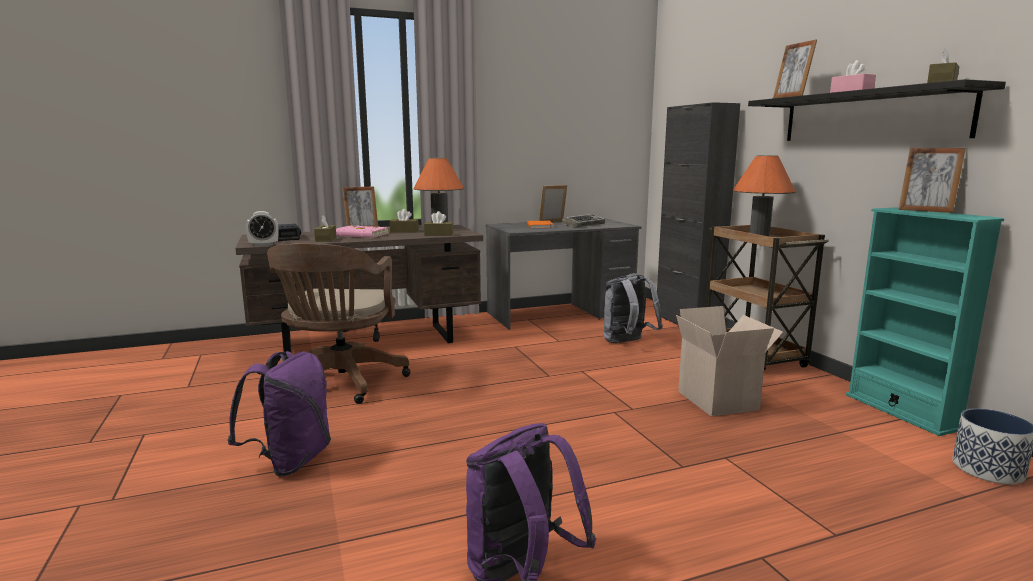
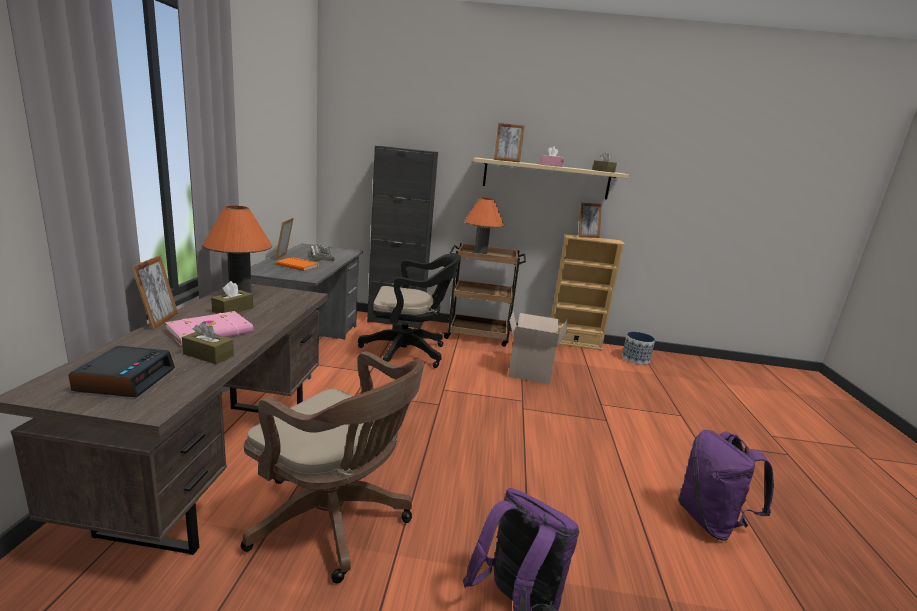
camera: 65 degrees left, 5 degrees up
alarm clock [246,211,278,246] -> none
brown tissue box [424,211,453,236] -> none
grey backpack [603,273,663,343] -> black office chair [358,253,461,368]
black shelf [748,79,1006,141] -> beige shelf [473,158,629,200]
turquoise bookcase [846,207,1004,436] -> beige bookcase [551,234,625,350]

